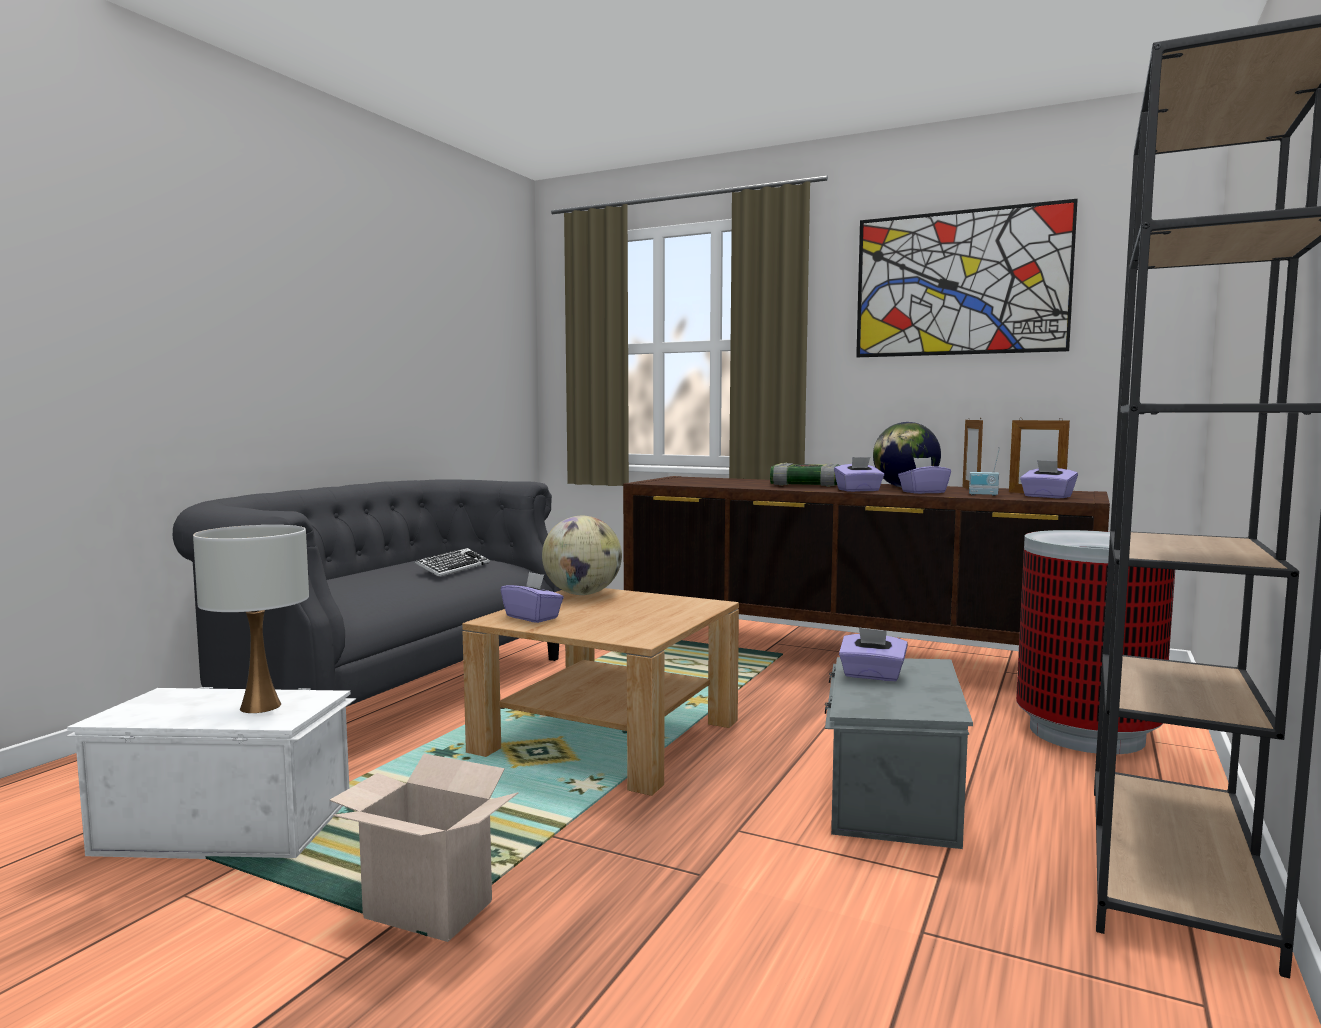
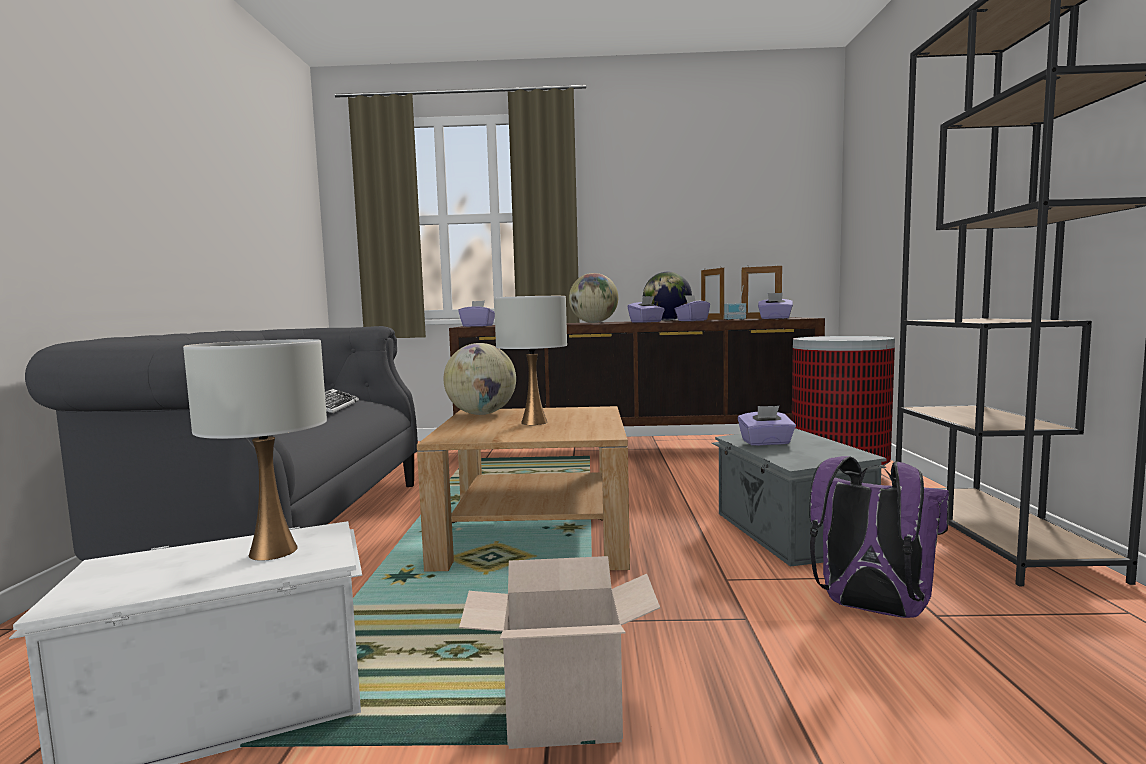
camera: 25 degrees left, 0 degrees up
purple tissue box [501,572,564,623] -> purple tissue box moved to [458,300,495,327]
book [770,463,840,487] -> globe [569,273,618,323]
picture [856,199,1078,357] -> none
none -> white table lamp [494,296,567,425]
none -> purple backpack [809,456,949,618]

